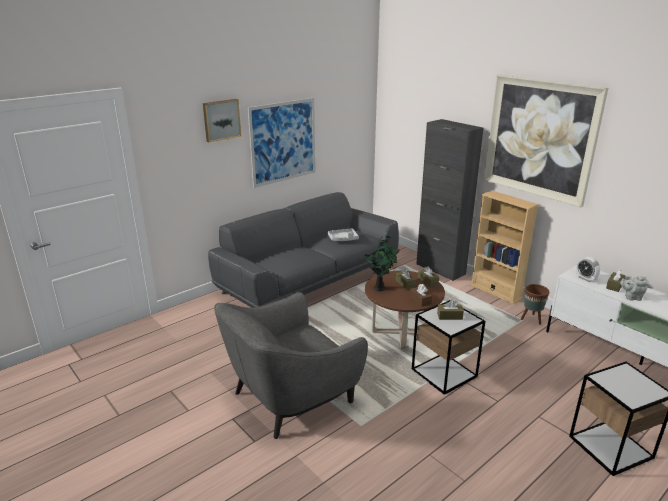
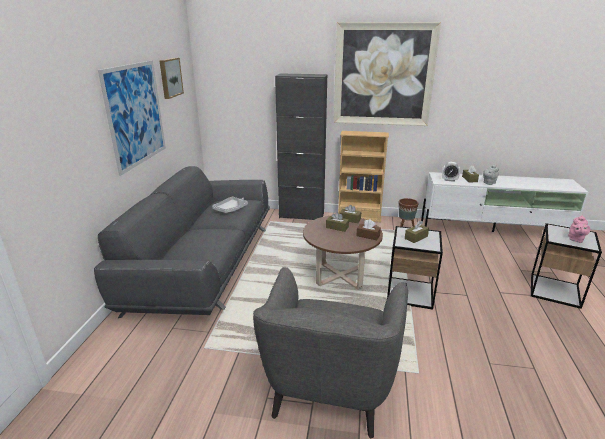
camera: 40 degrees left, 0 degrees up
picture [203,99,241,142] -> picture moved to [160,58,184,99]
potted plant [364,236,397,291] -> none
none -> pink teapot [568,215,590,243]

